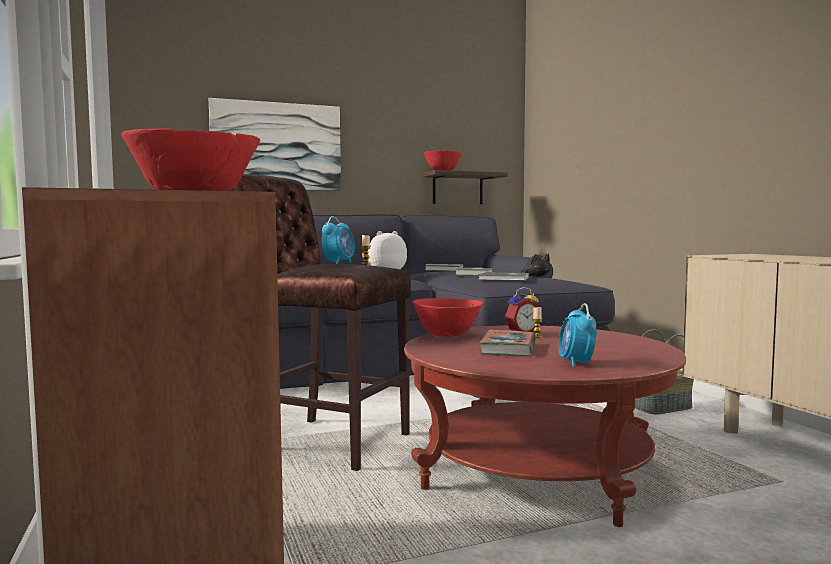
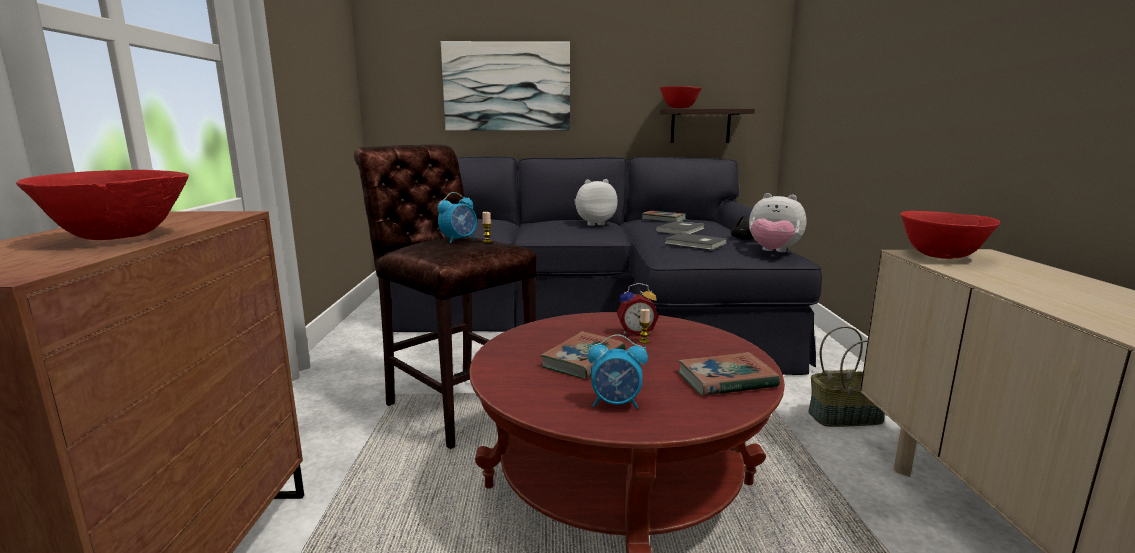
camera: 20 degrees right, 10 degrees up
red bowl [412,298,483,337] -> red bowl moved to [901,211,1000,259]
alarm clock [559,303,596,368] -> alarm clock turned 105 degrees counterclockwise [588,334,648,409]
none -> book [678,352,780,396]
none -> plush toy [749,193,806,252]

